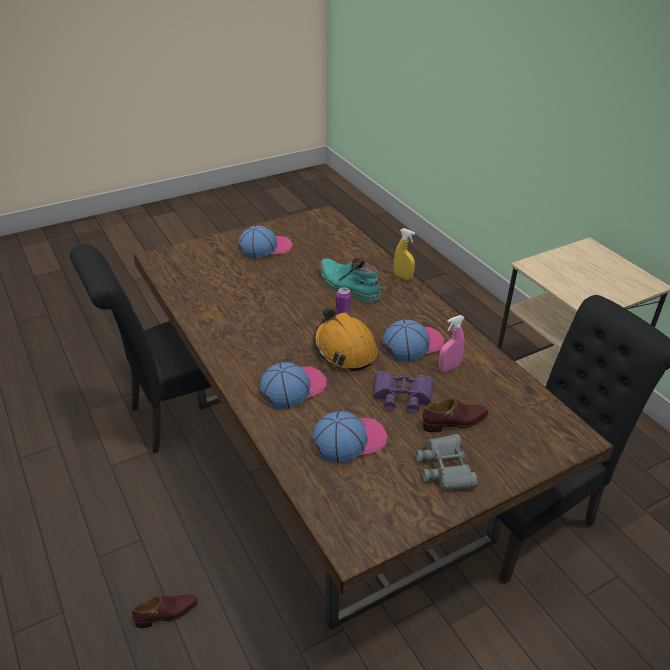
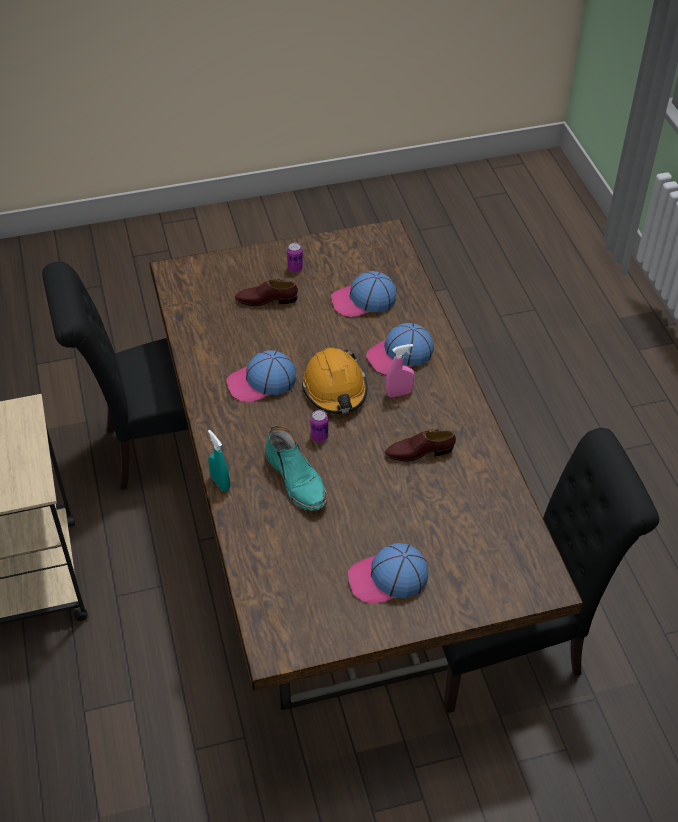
camera: 165 degrees left, 10 degrees up
brown shoe [132,595,198,628] -> brown shoe moved to [385,429,456,462]
purple binoculars [374,371,434,413] -> none
yellow spray bottle [394,228,415,280] -> turquoise spray bottle [208,430,230,492]
grey binoculars [416,434,478,490] -> can [287,242,303,273]
pink spray bottle [439,315,465,372] -> pink spray bottle moved to [385,344,414,397]

